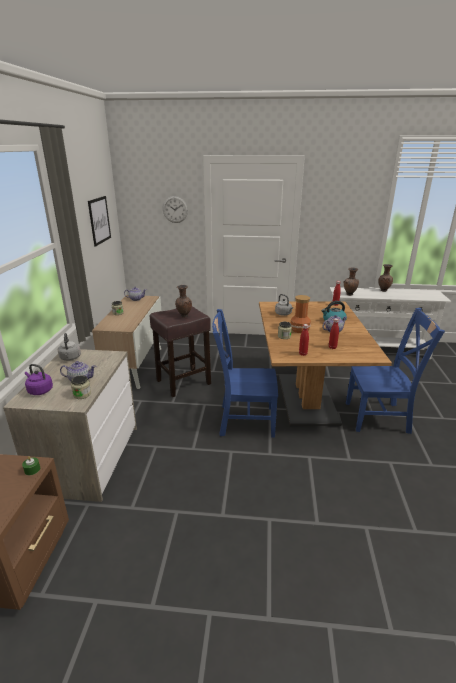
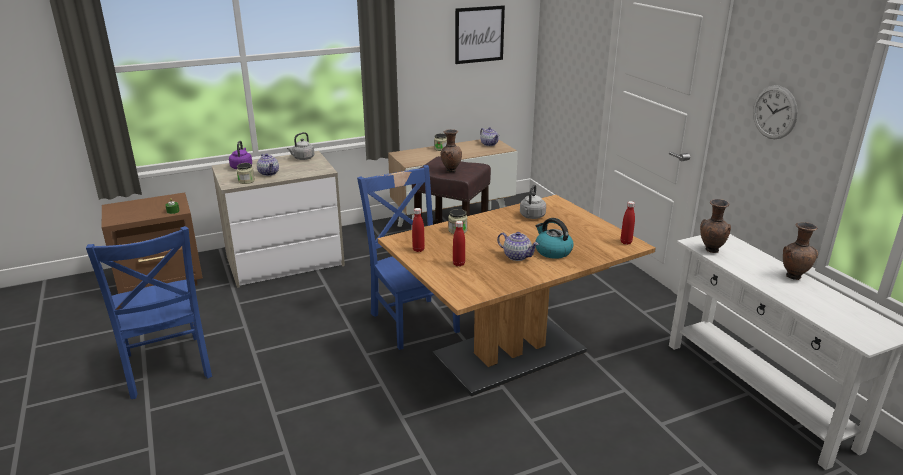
camera: 60 degrees right, 0 degrees up
wall clock [163,196,188,223] -> wall clock moved to [753,85,798,139]
vase [290,295,311,333] -> none
blue chair [346,308,445,434] -> blue chair moved to [86,226,212,399]

